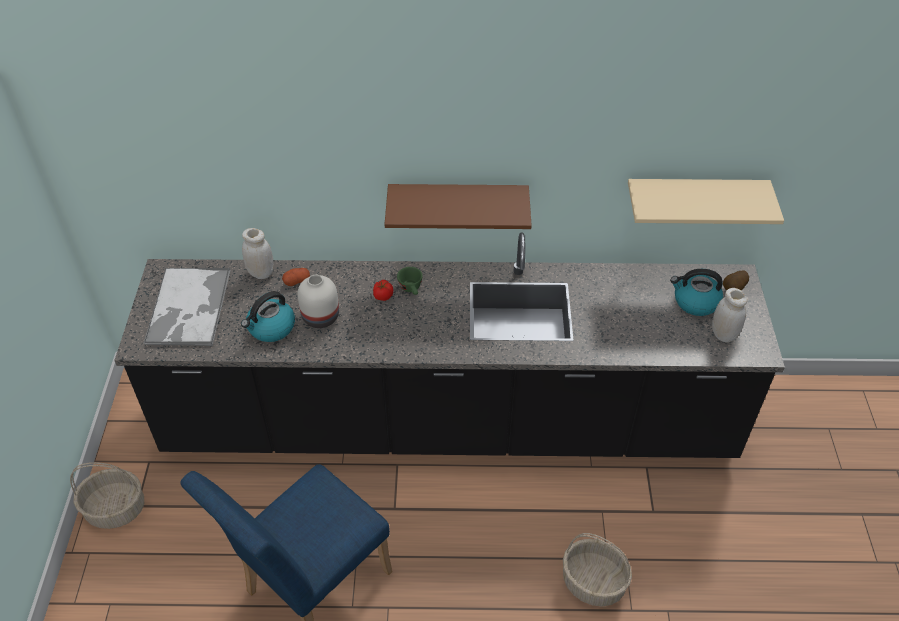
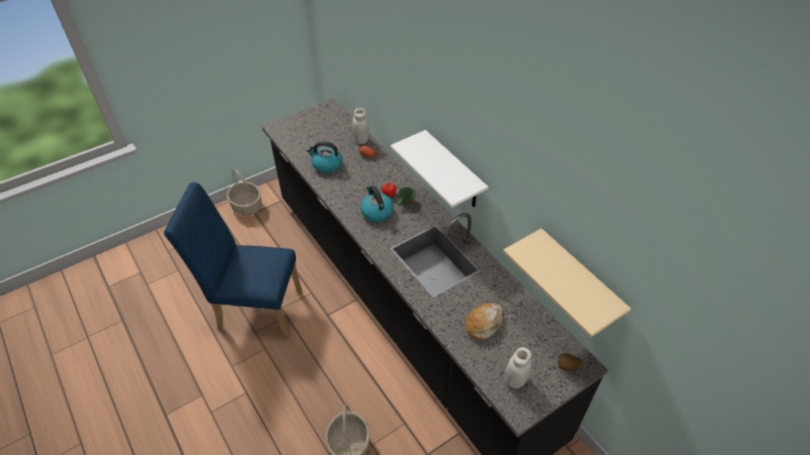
camera: 55 degrees right, 0 degrees up
tray [143,268,231,346] -> none
white vase [297,275,339,328] -> none
brown shelf [385,184,532,229] -> white shelf [391,130,488,207]
kettle [670,269,723,316] -> kettle moved to [360,185,394,222]
none -> bread [465,303,503,340]

